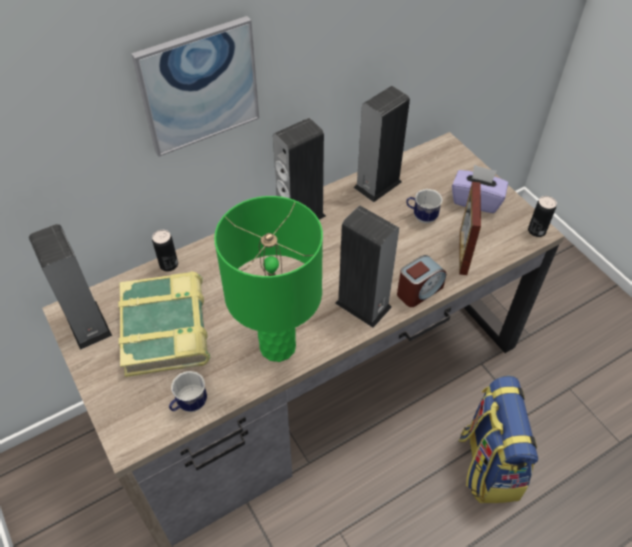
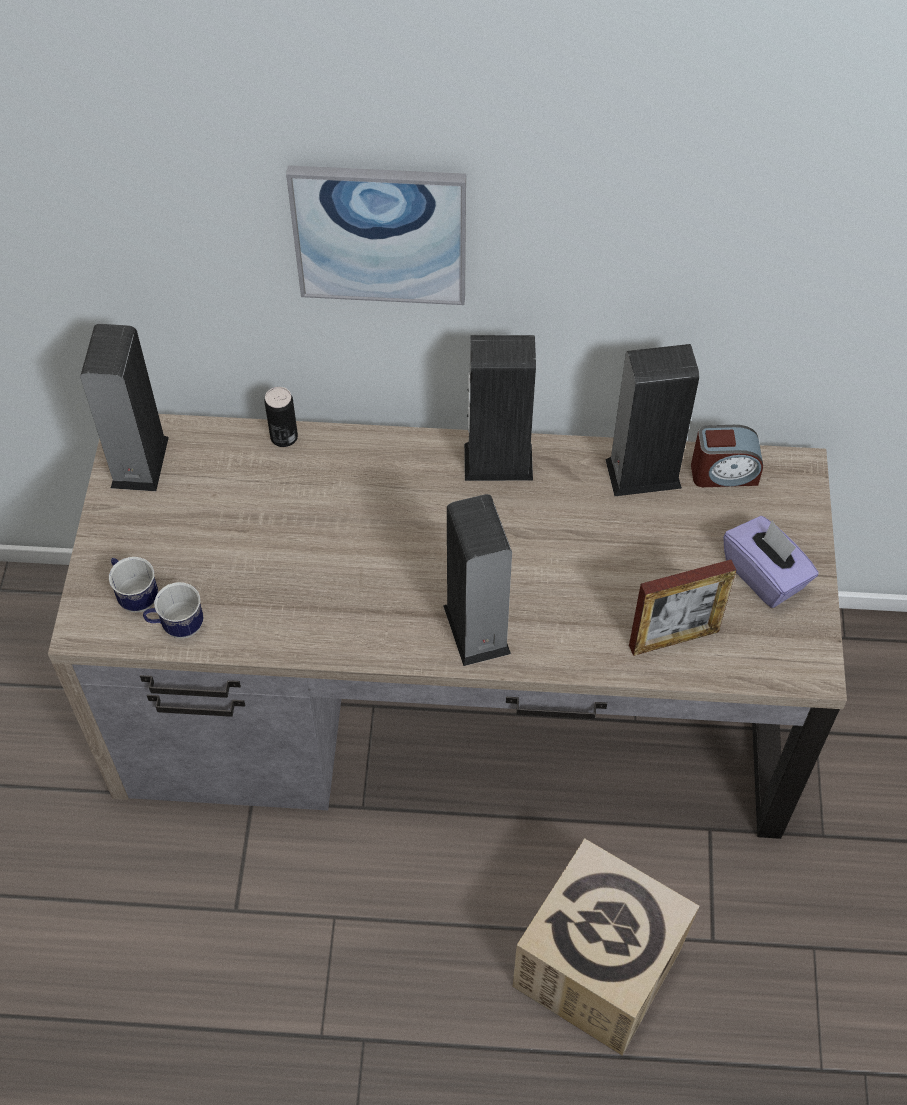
camera: 35 degrees right, 5 degrees up
book [119,271,211,377] -> none
green table lamp [214,196,323,362] -> none
alarm clock [397,255,446,307] -> alarm clock moved to [691,425,763,487]
mug [406,189,443,223] -> mug moved to [109,557,158,613]
backpack [458,376,538,503] -> cardboard box [512,838,700,1056]
picture frame [459,182,481,275] -> picture frame turned 150 degrees counterclockwise [629,560,736,656]
can [528,196,557,237] -> none

